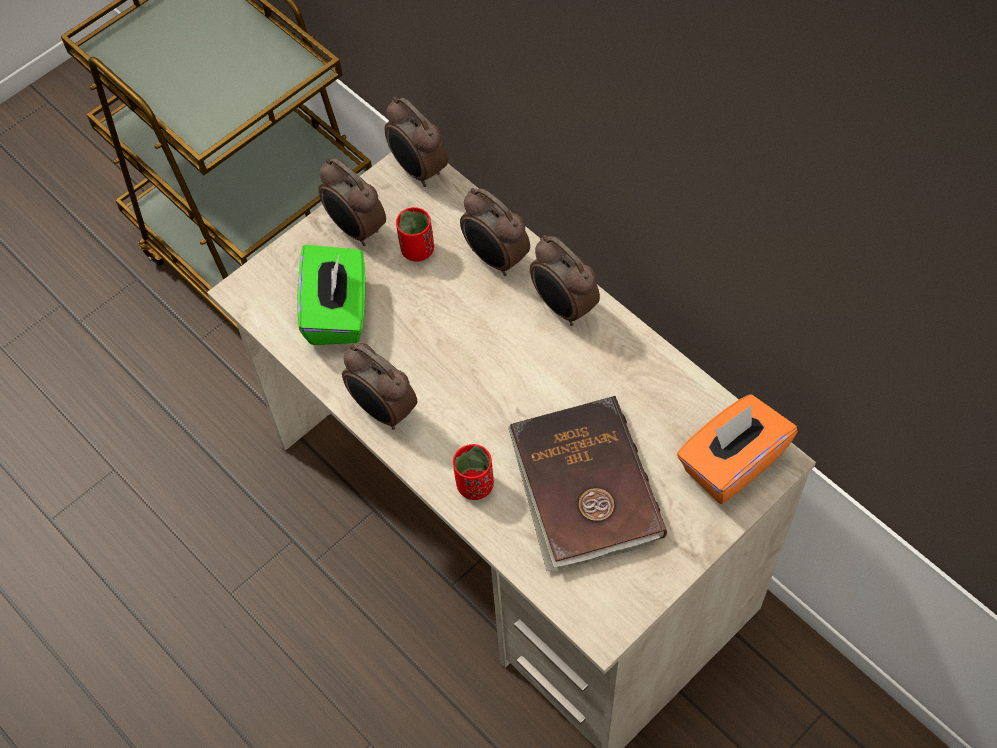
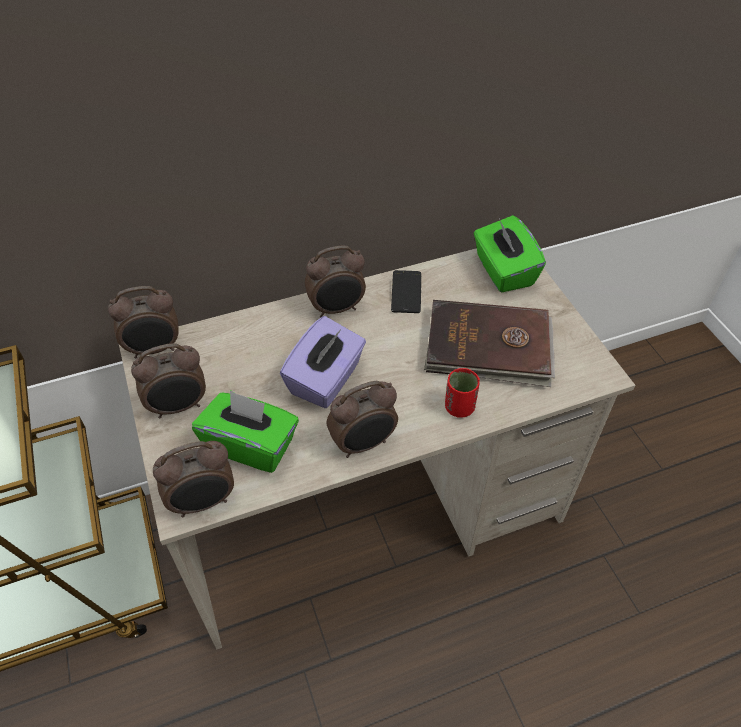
camera: 70 degrees left, 10 degrees down
red cup [396,207,434,261] -> none
alarm clock [460,188,530,276] -> alarm clock moved to [153,441,234,517]
orange tissue box [677,394,798,504] -> green tissue box [474,215,546,293]
none -> purple tissue box [280,316,366,408]
none -> phone [391,270,421,313]

